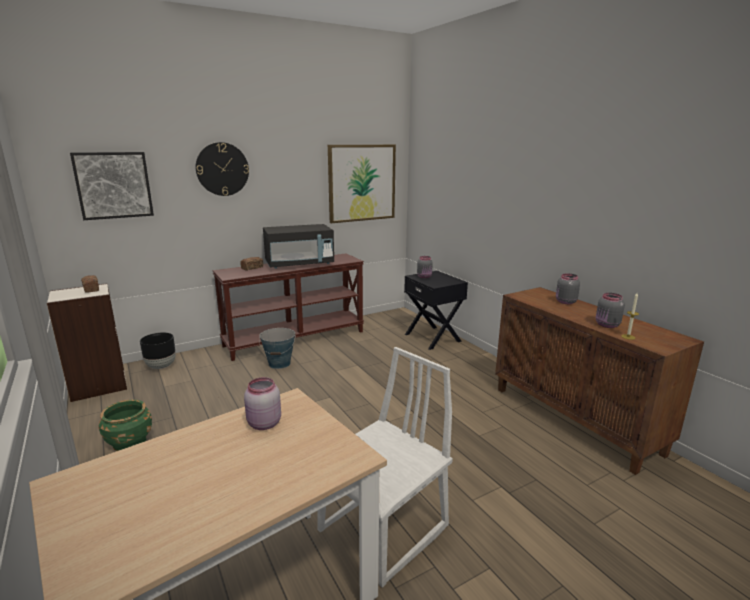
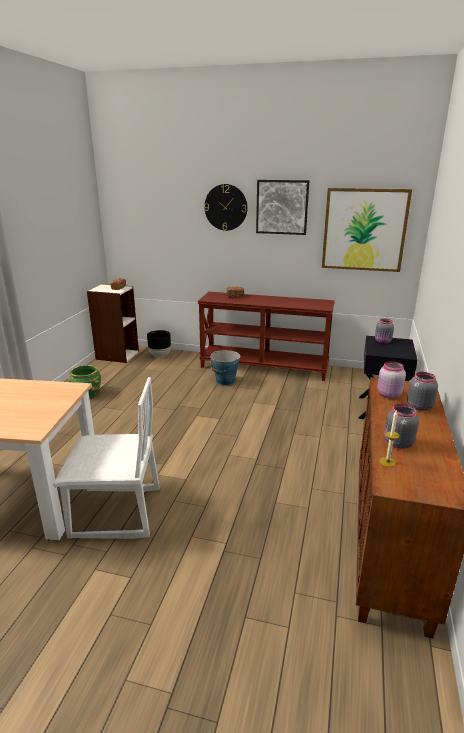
camera: 45 degrees right, 5 degrees up
picture [70,152,154,220] -> picture moved to [256,180,309,235]
pink jar [244,377,281,430] -> pink jar moved to [377,361,406,399]
black microwave [263,224,334,269] -> none

